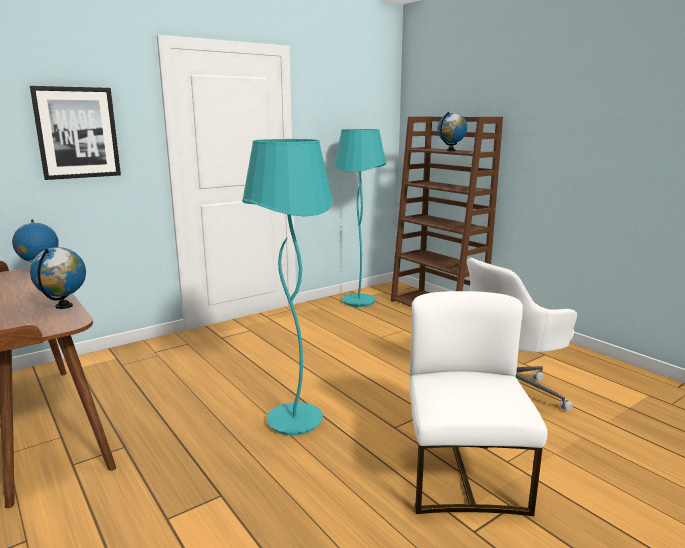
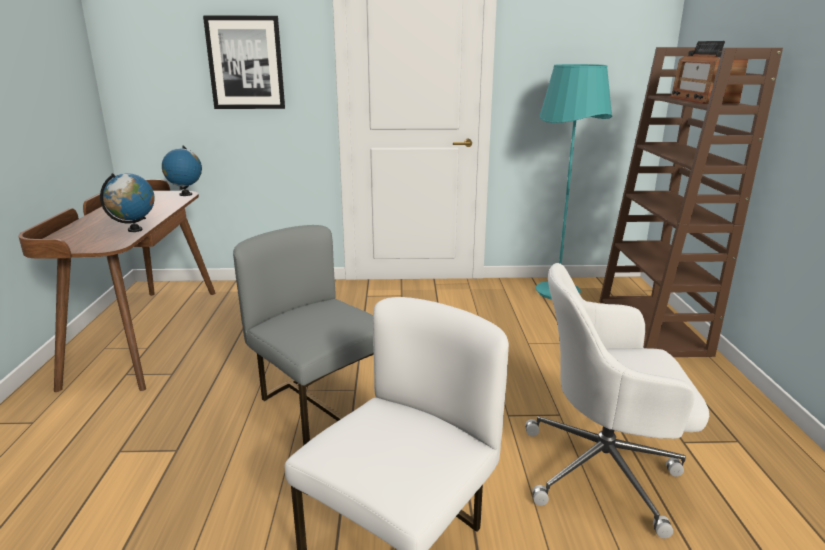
camera: 35 degrees right, 5 degrees up
turquoise floor lamp [242,139,333,435] -> grey chair [233,225,374,446]
globe [438,112,467,151] -> radio [670,41,748,104]

